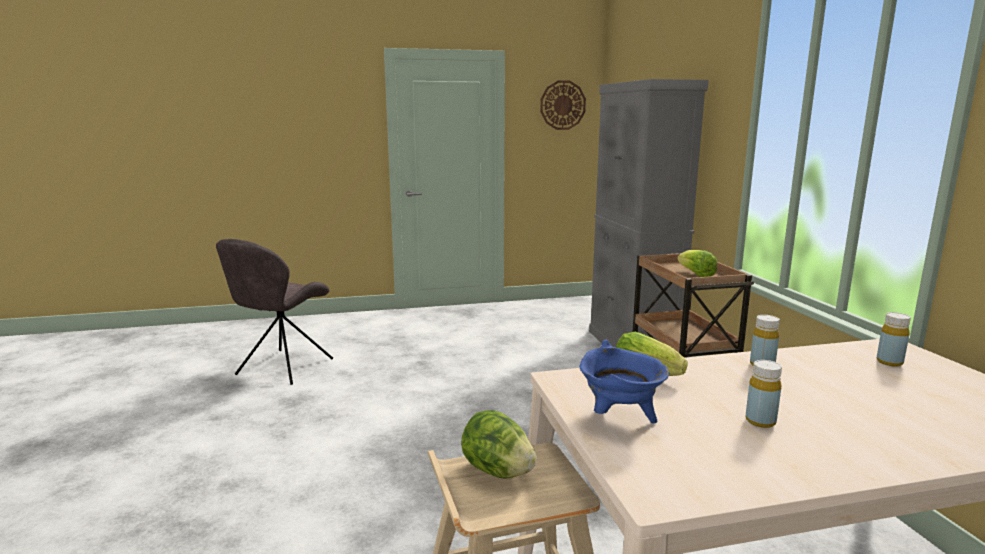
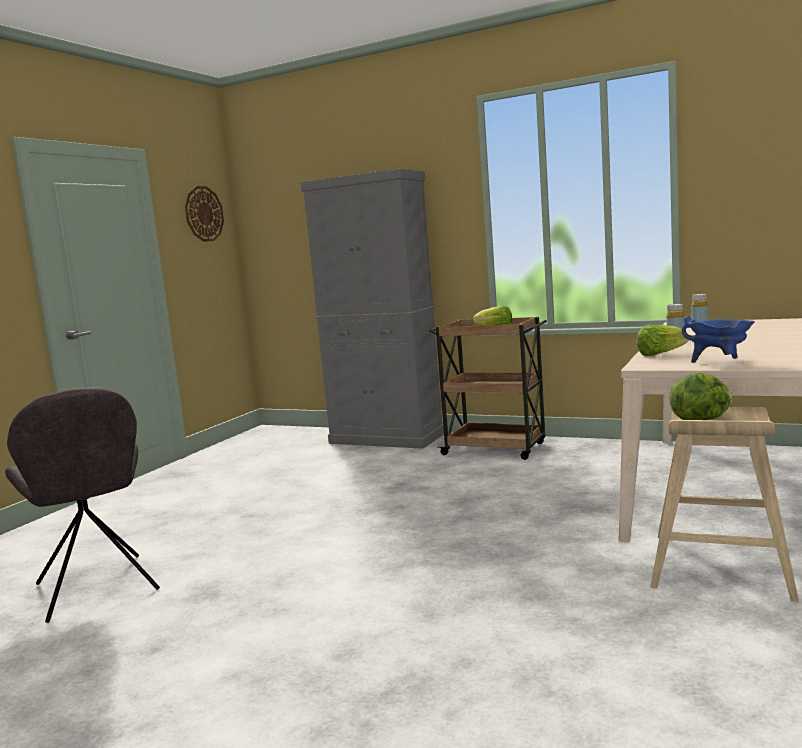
camera: 50 degrees left, 5 degrees down
yellow bottle [745,360,782,428] -> none

